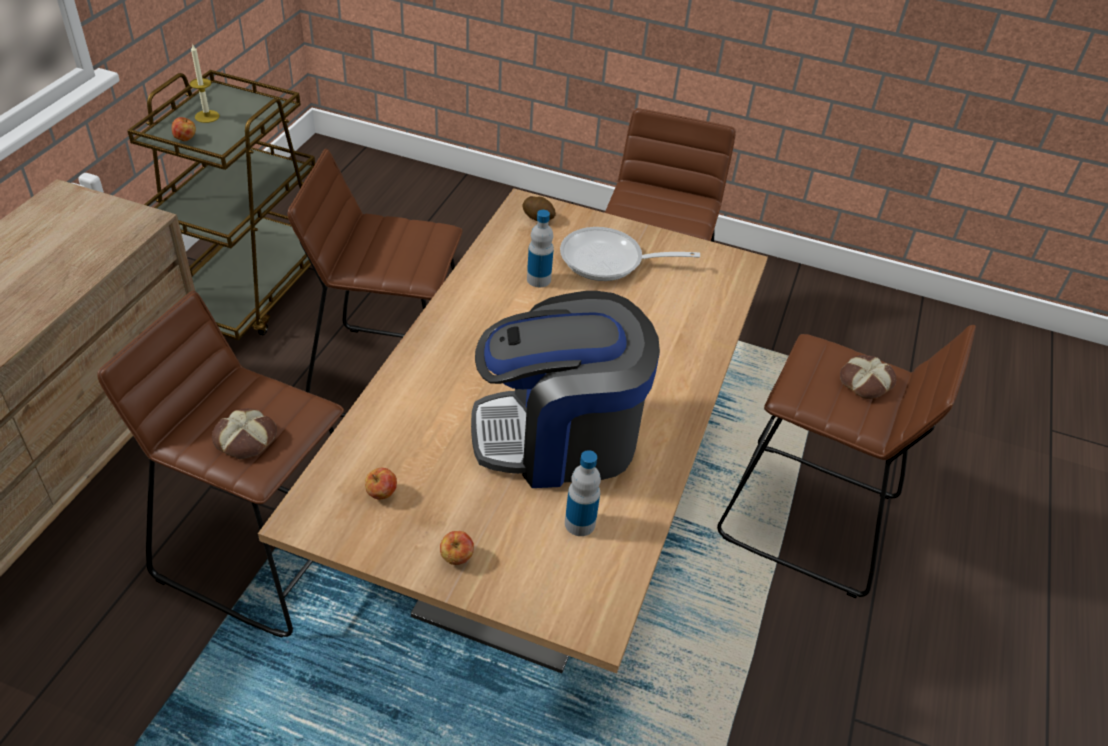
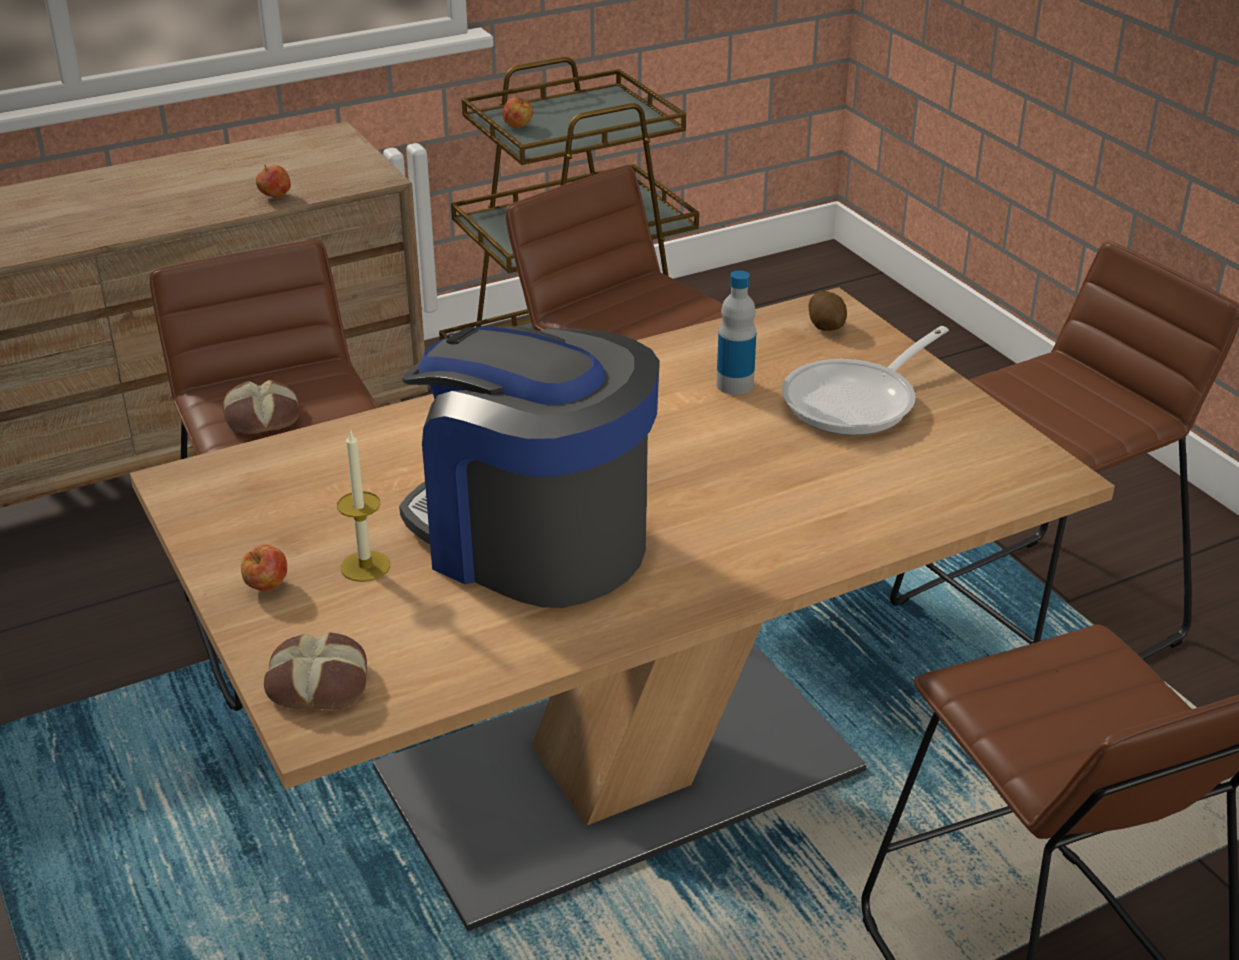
camera: 45 degrees right, 10 degrees down
candle [190,43,220,123] -> candle moved to [337,429,391,582]
apple [365,468,397,500] -> apple moved to [256,165,291,197]
frying pan [560,227,700,281] -> frying pan turned 90 degrees counterclockwise [782,326,949,436]
bottle [565,450,601,536] -> none
bread [840,355,896,399] -> bread moved to [264,632,367,710]

